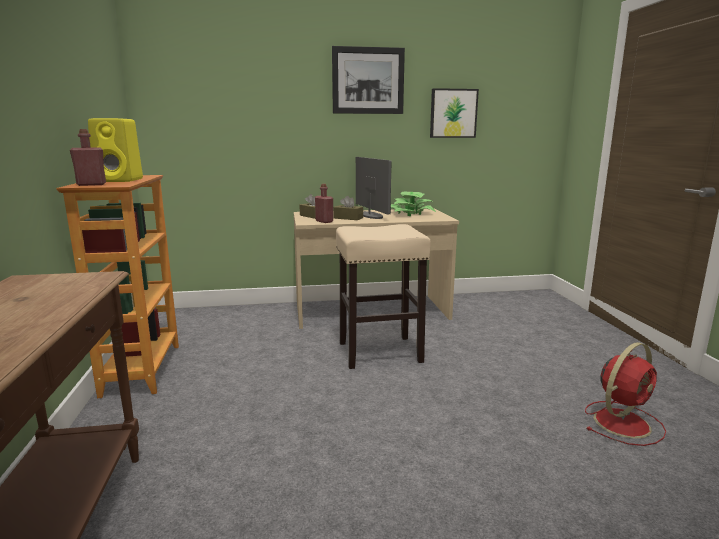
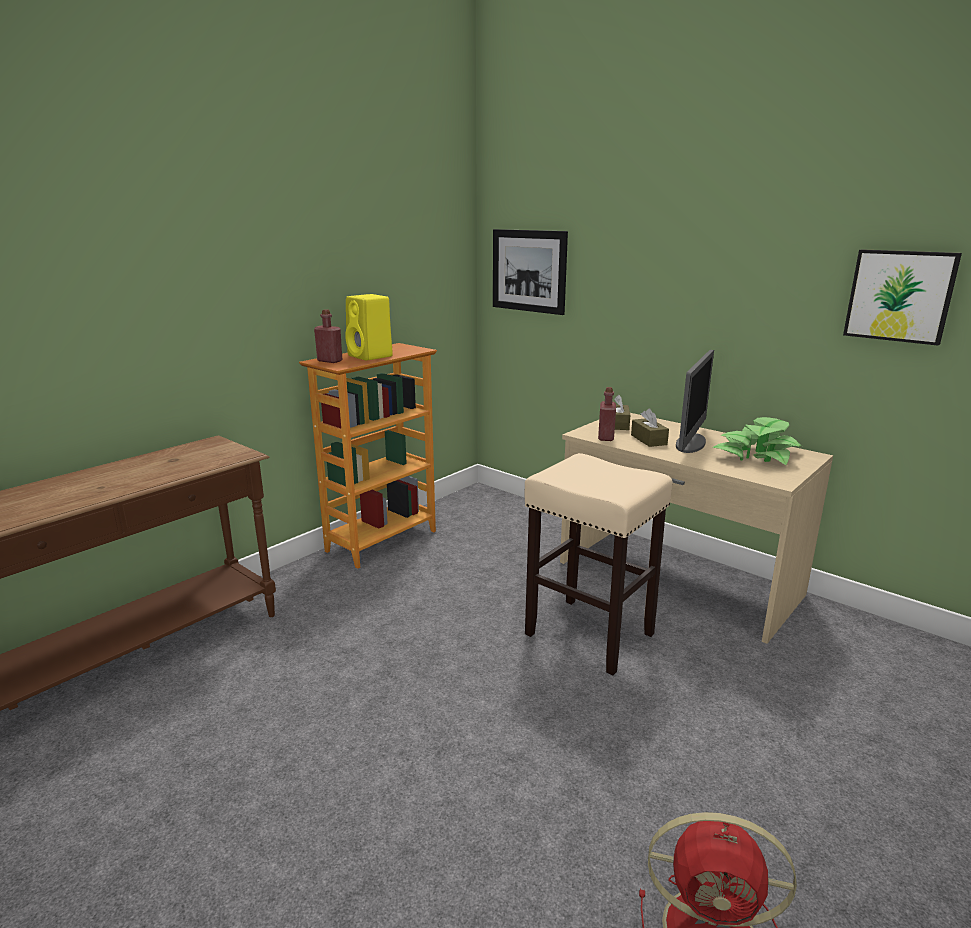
camera: 50 degrees right, 5 degrees up
picture [332,46,405,114] -> picture moved to [493,229,568,315]

